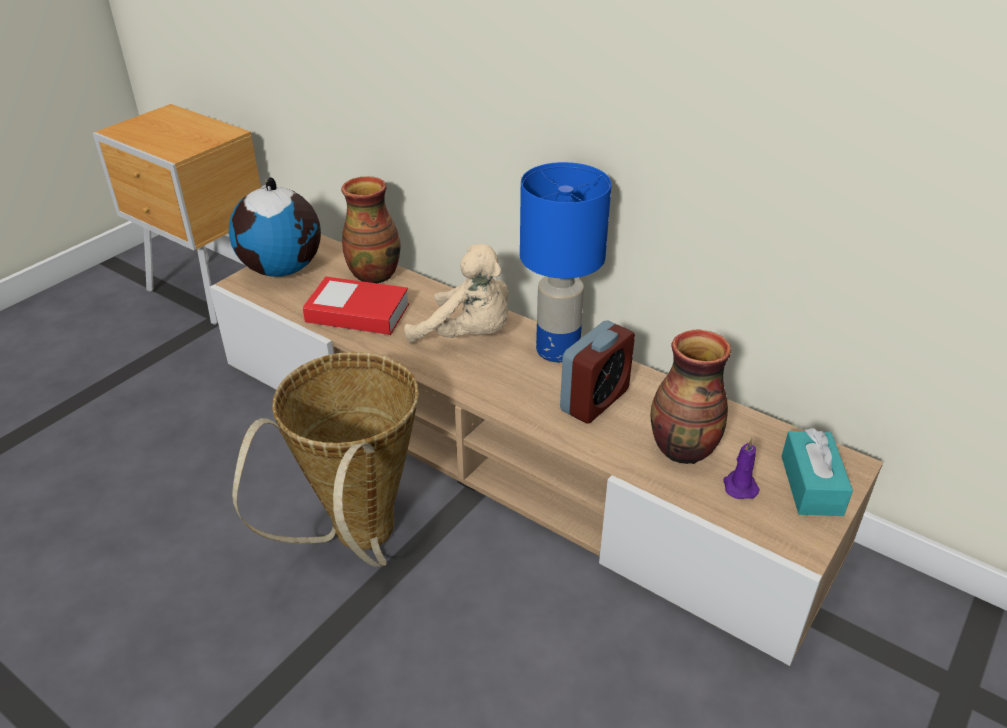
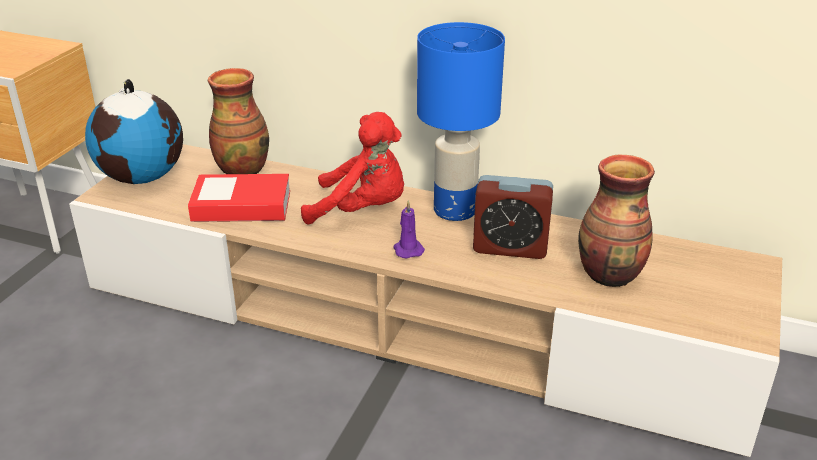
camera: 15 degrees left, 5 degrees down
basket [232,352,419,567] -> none
beige plush toy [404,244,509,343] -> red plush toy [301,112,404,225]
alarm clock [560,320,635,423] -> alarm clock turned 75 degrees clockwise [473,175,553,259]
purple candle [723,438,760,499] -> purple candle moved to [394,200,425,259]
turquoise tissue box [782,428,853,516] -> none

